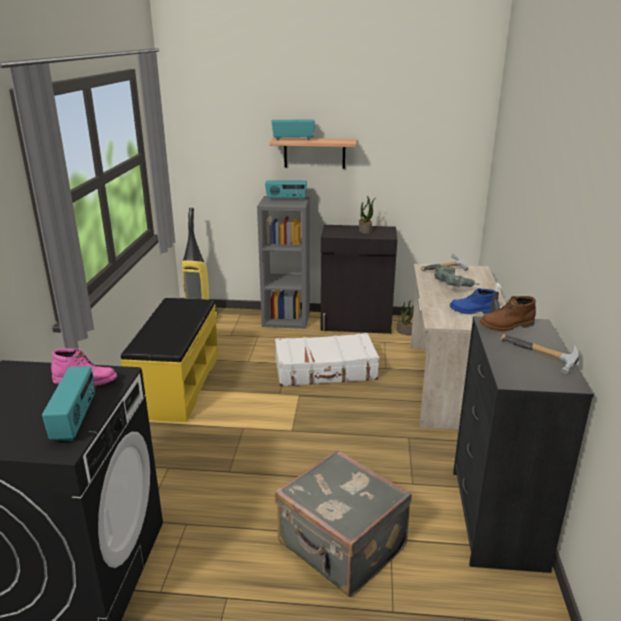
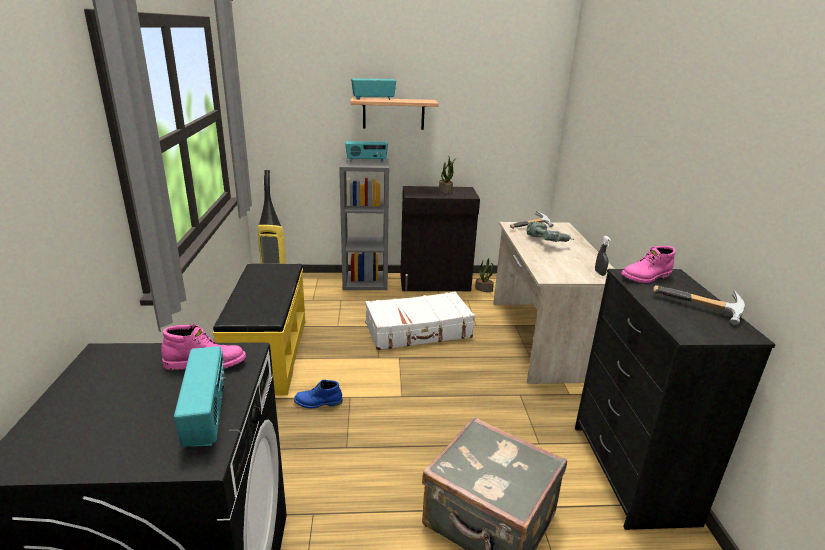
camera: 10 degrees left, 0 degrees up
blue boot [450,288,495,314] -> blue boot moved to [294,380,343,409]
brown boot [480,296,536,331] -> pink boot [621,246,676,283]

